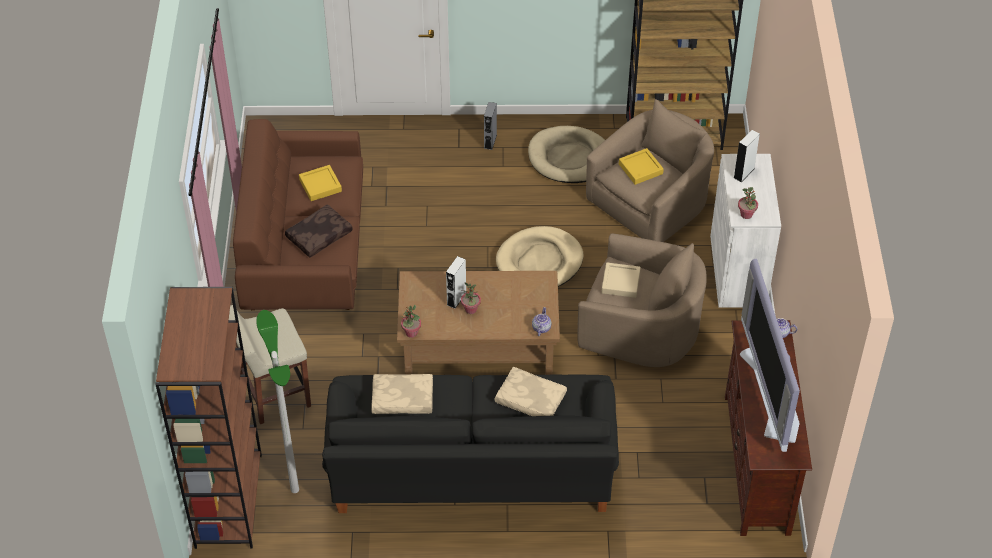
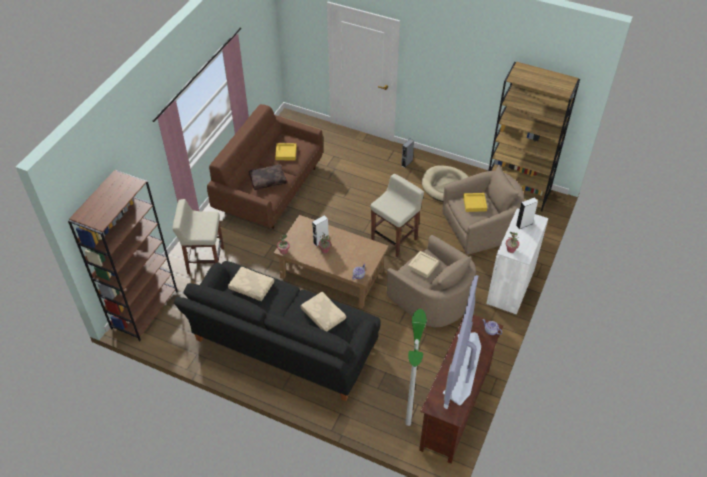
camera: 25 degrees right, 0 degrees up
floor lamp [256,310,299,493] -> floor lamp moved to [405,309,426,426]
beige dog bed [496,226,584,286] -> beige stool [370,174,424,257]

